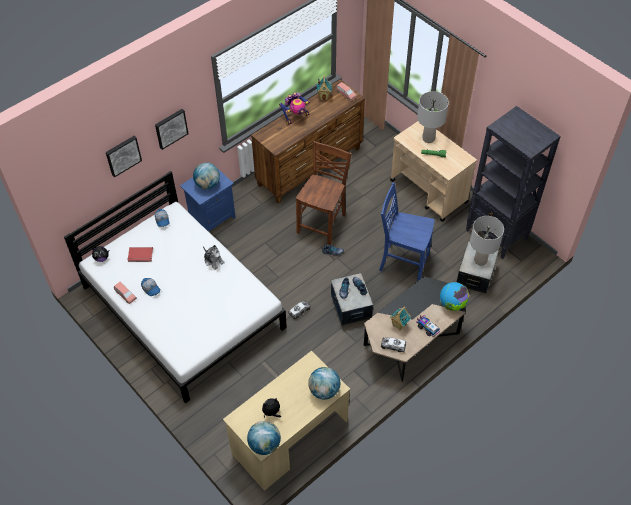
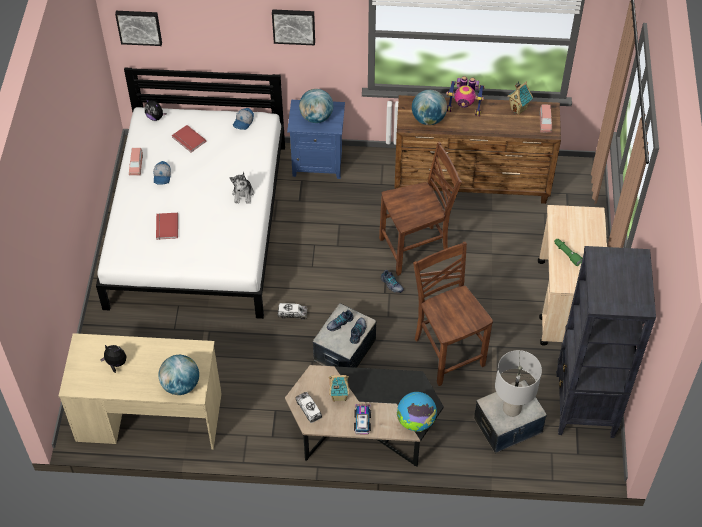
camera: 45 degrees right, 0 degrees up
picture [106,136,142,177] -> picture moved to [115,11,162,46]
globe [247,421,281,455] -> globe moved to [412,90,447,125]
blue chair [379,182,435,281] -> brown chair [413,241,493,386]
grey table lamp [417,91,449,143] -> none
none -> red book [156,212,178,240]

